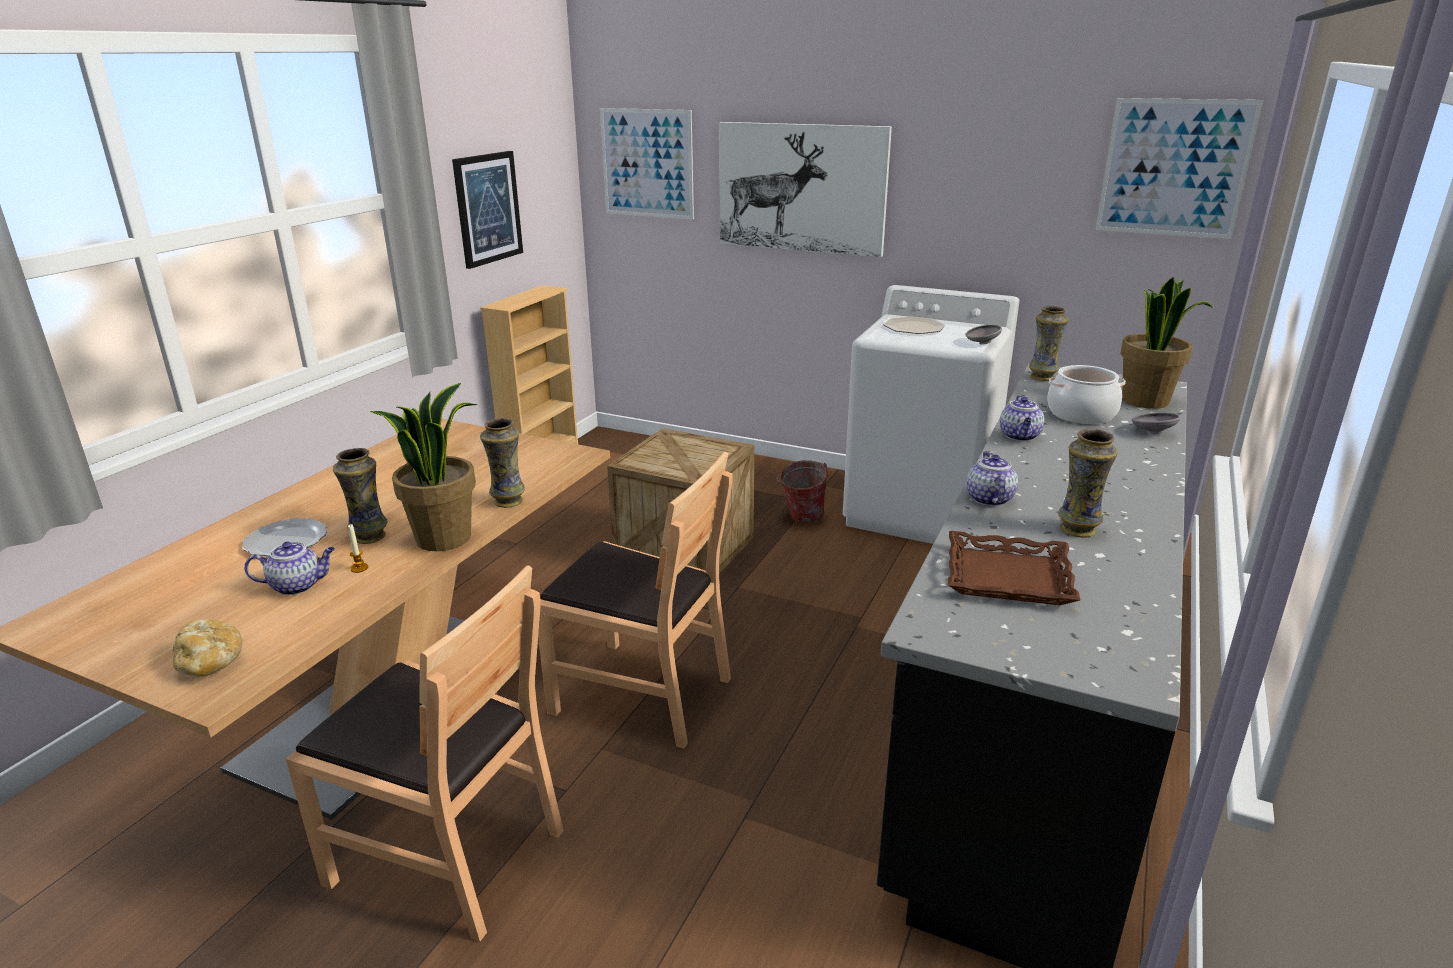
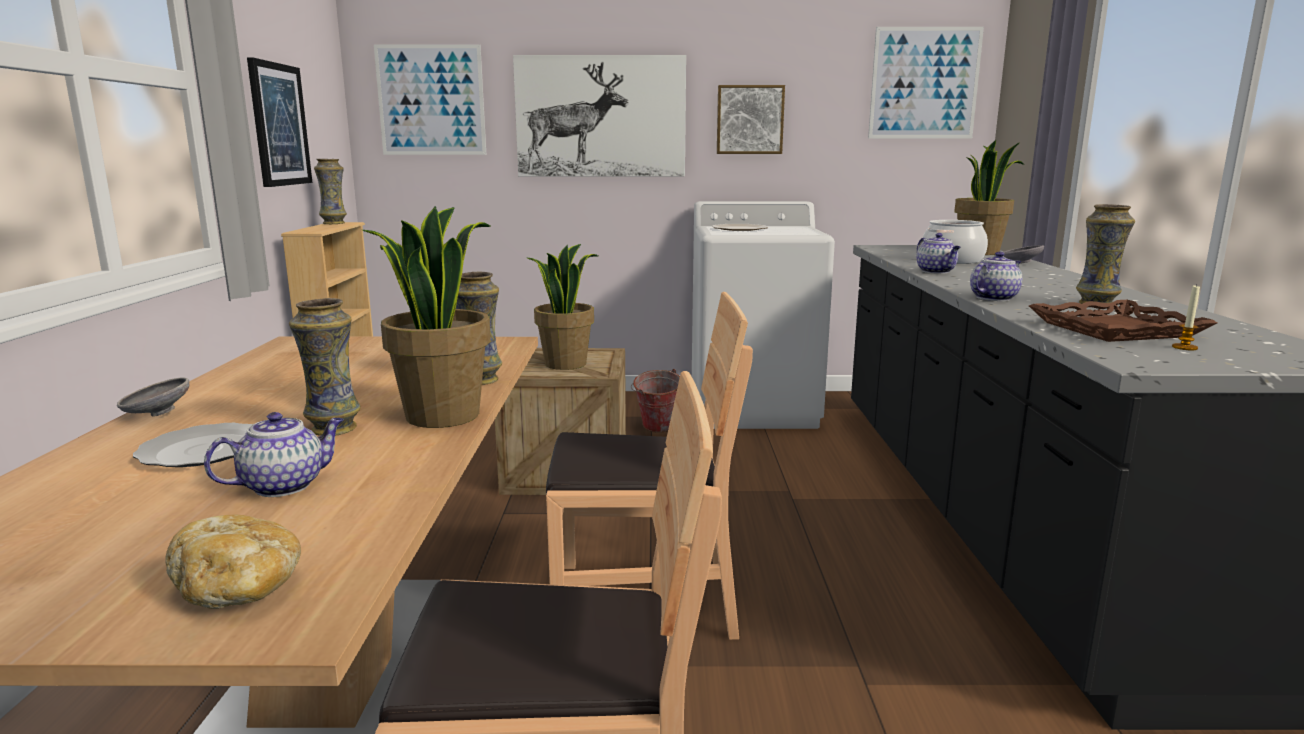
camera: 25 degrees left, 10 degrees down
candle [348,524,368,573] -> candle moved to [1172,285,1200,350]
grey bowl [966,324,1002,345] -> grey bowl moved to [117,378,189,417]
teapot [966,451,1018,506] -> teapot turned 75 degrees clockwise [970,252,1022,301]
vase [1029,306,1069,381] -> vase moved to [314,159,347,224]
none -> potted plant [527,244,598,370]
none -> picture [717,85,785,154]

